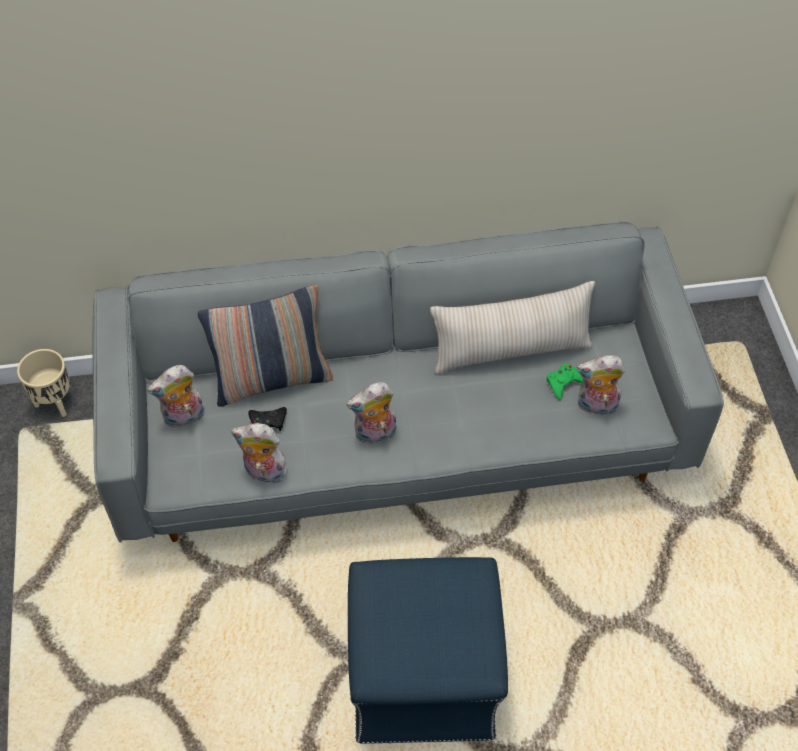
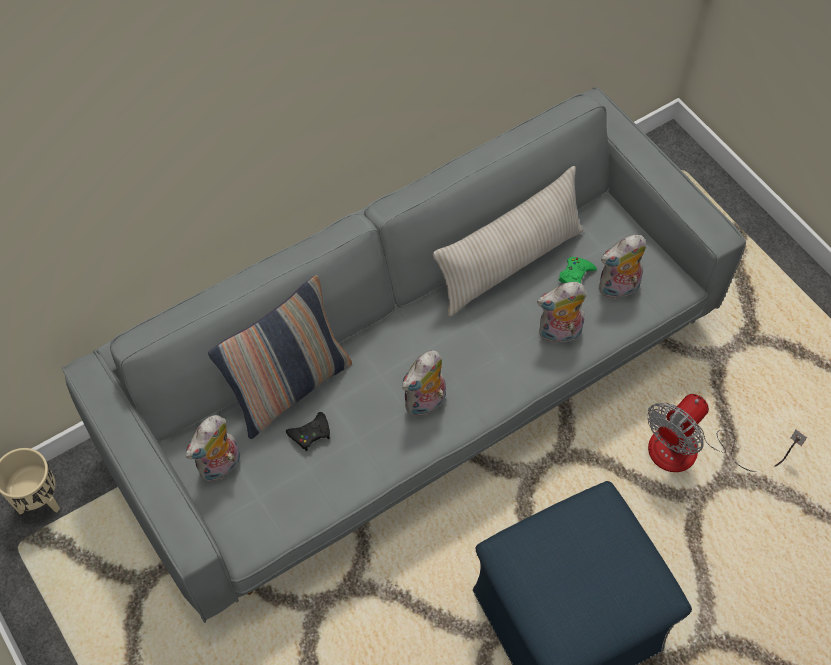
camera: 25 degrees left, 5 degrees up
plush toy [231,423,288,484] -> plush toy moved to [537,282,587,343]
none -> fan [647,394,807,472]

